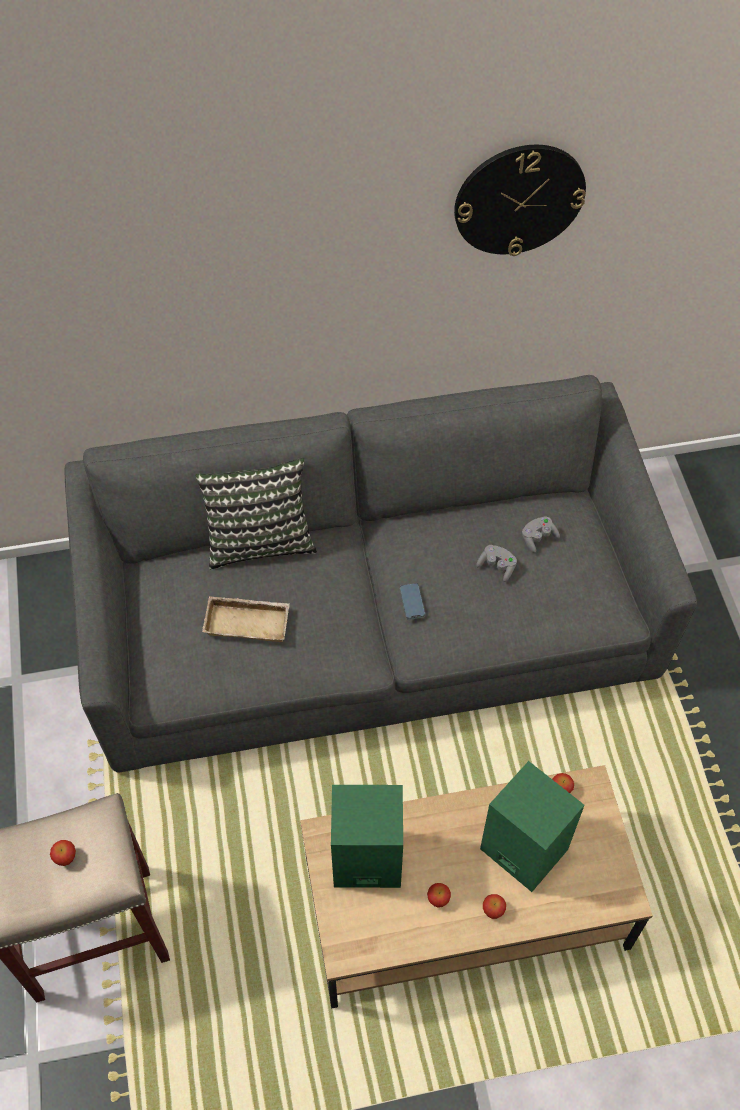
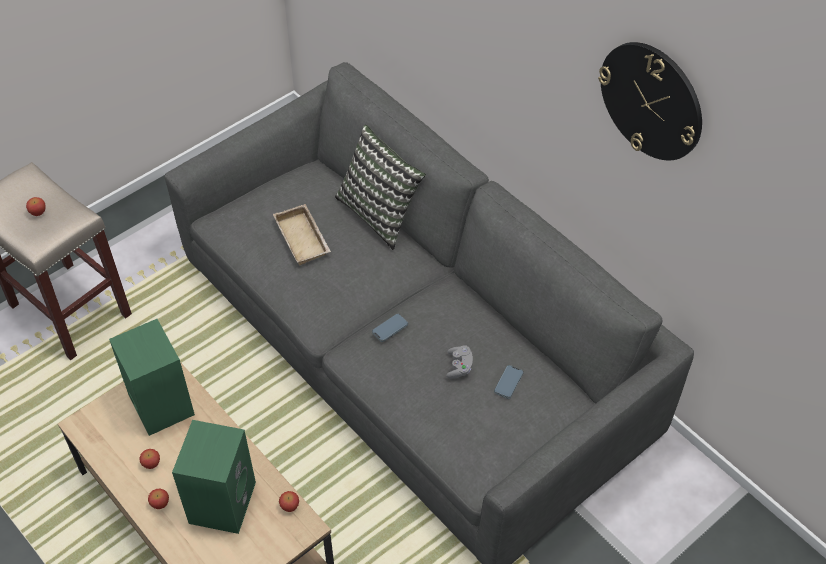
camera: 60 degrees right, 5 degrees down
grey game controller [522,516,560,553] -> phone [494,365,524,399]

